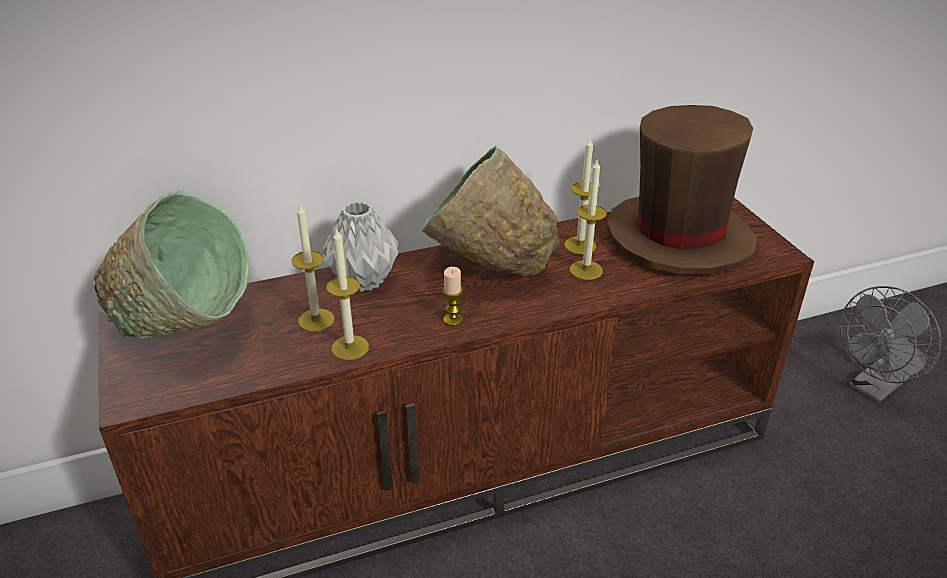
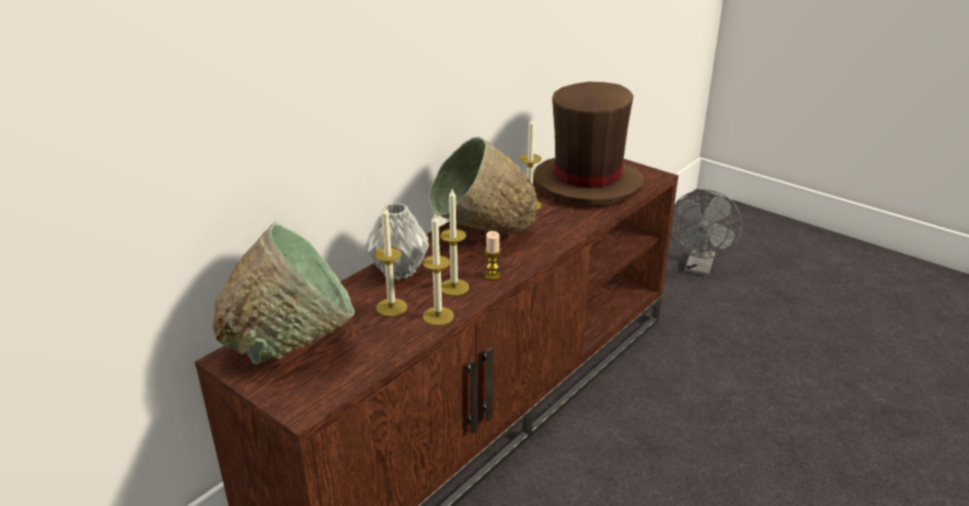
camera: 30 degrees left, 5 degrees down
candle [570,160,607,280] -> candle moved to [440,189,469,296]

